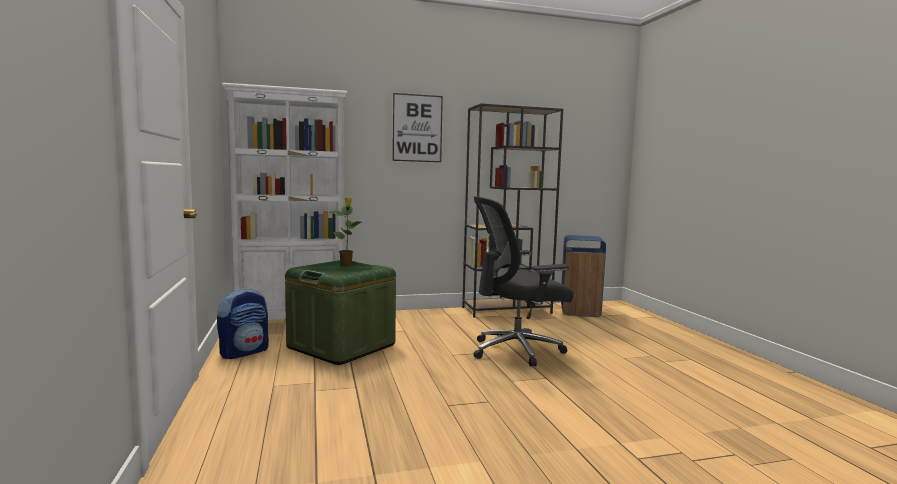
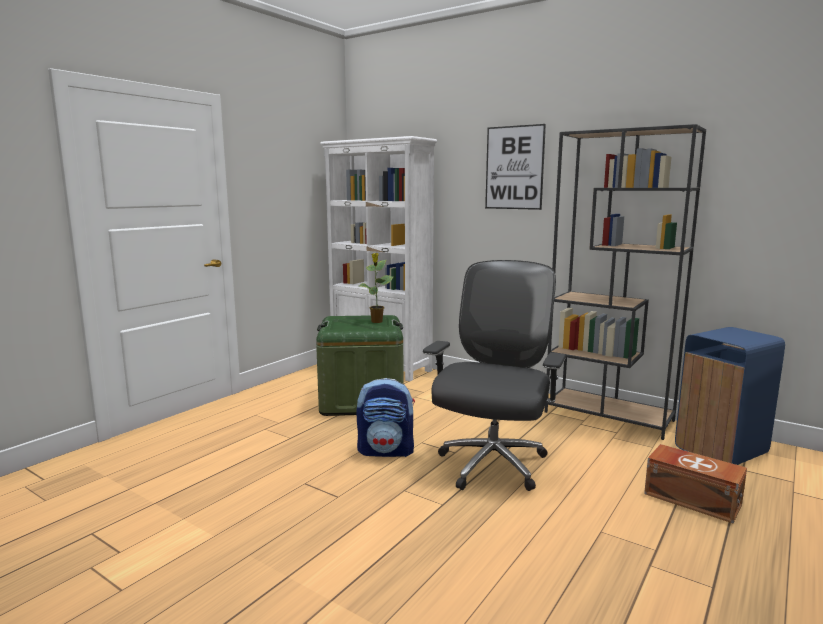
camera: 50 degrees right, 5 degrees up
backpack [217,288,269,359] -> backpack moved to [357,378,415,457]
office chair [473,196,573,367] -> office chair turned 75 degrees clockwise [423,260,566,491]
none -> brown storage box [644,444,747,523]

